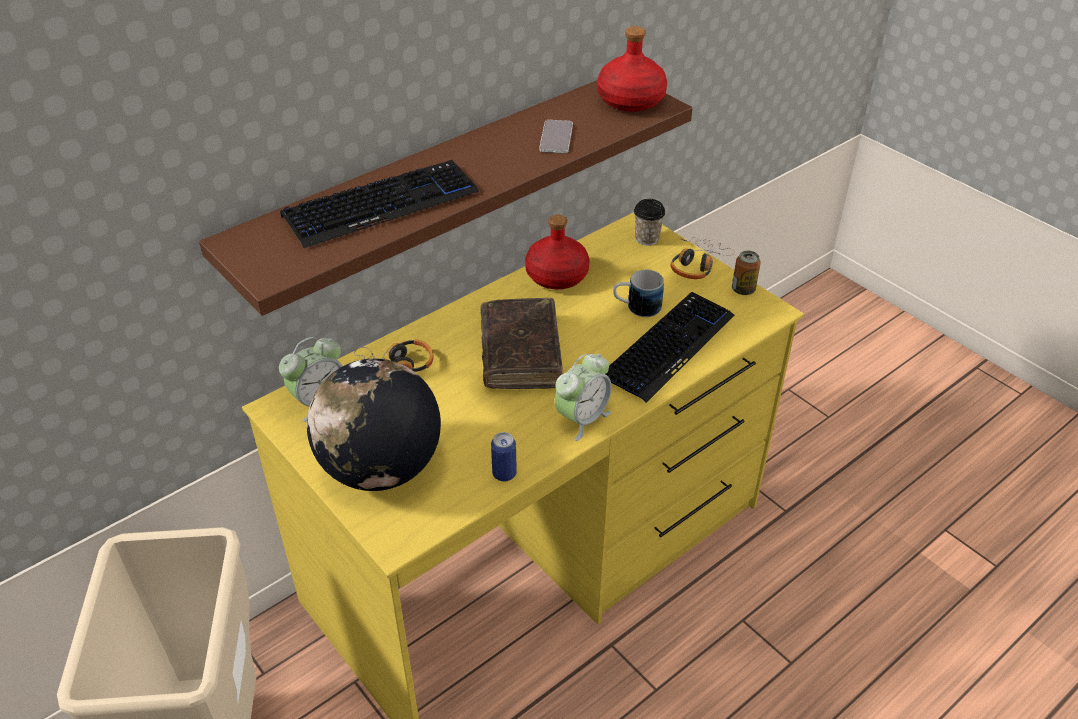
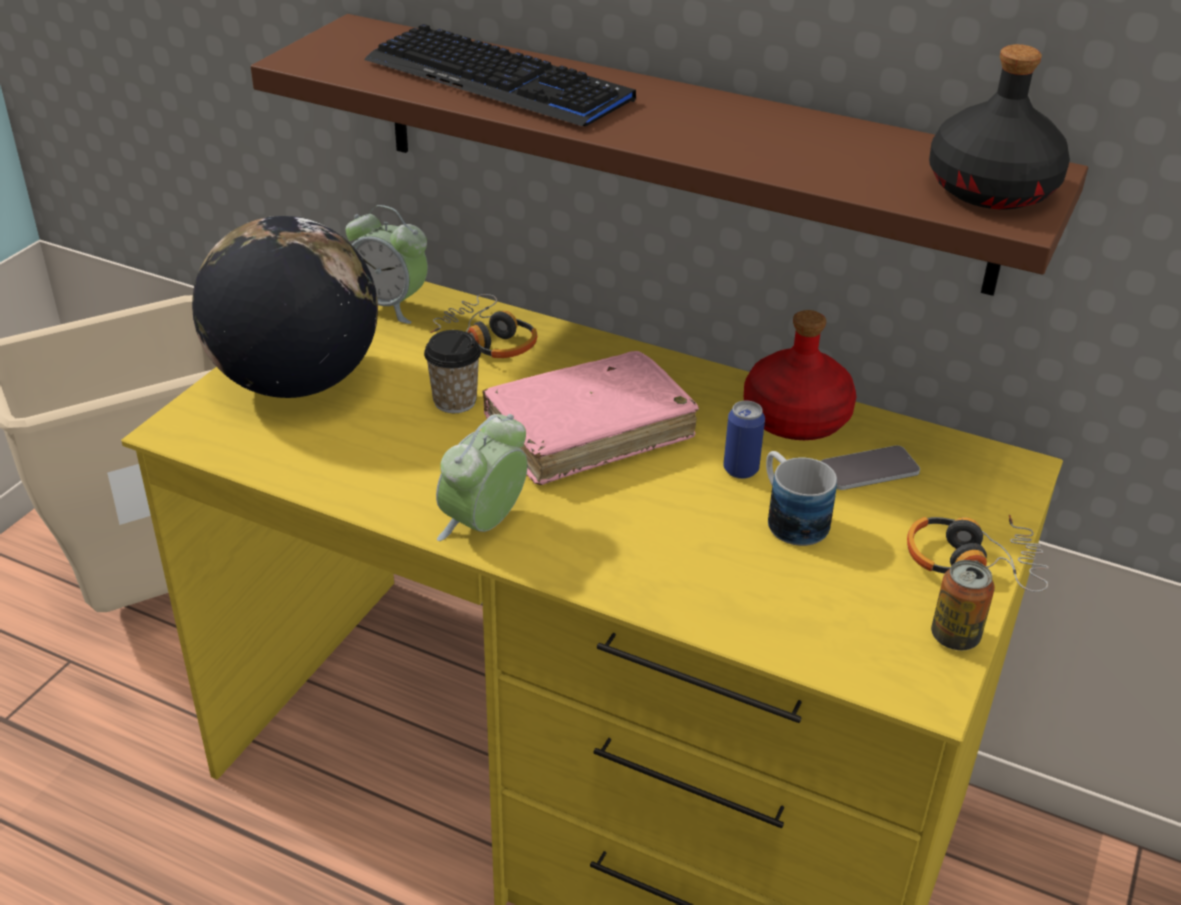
camera: 65 degrees right, 5 degrees down
brown book [480,298,563,389] -> pink book [482,351,699,485]
can [491,432,517,482] -> can moved to [723,400,765,479]
phone [539,120,573,153] -> phone moved to [821,446,920,490]
alarm clock [555,354,612,441] -> alarm clock turned 105 degrees clockwise [436,414,528,541]
red bottle [597,26,667,112] -> black bottle [929,44,1070,209]
keyboard [606,292,734,403] -> none
cup [634,199,665,246] -> cup moved to [424,330,481,413]

